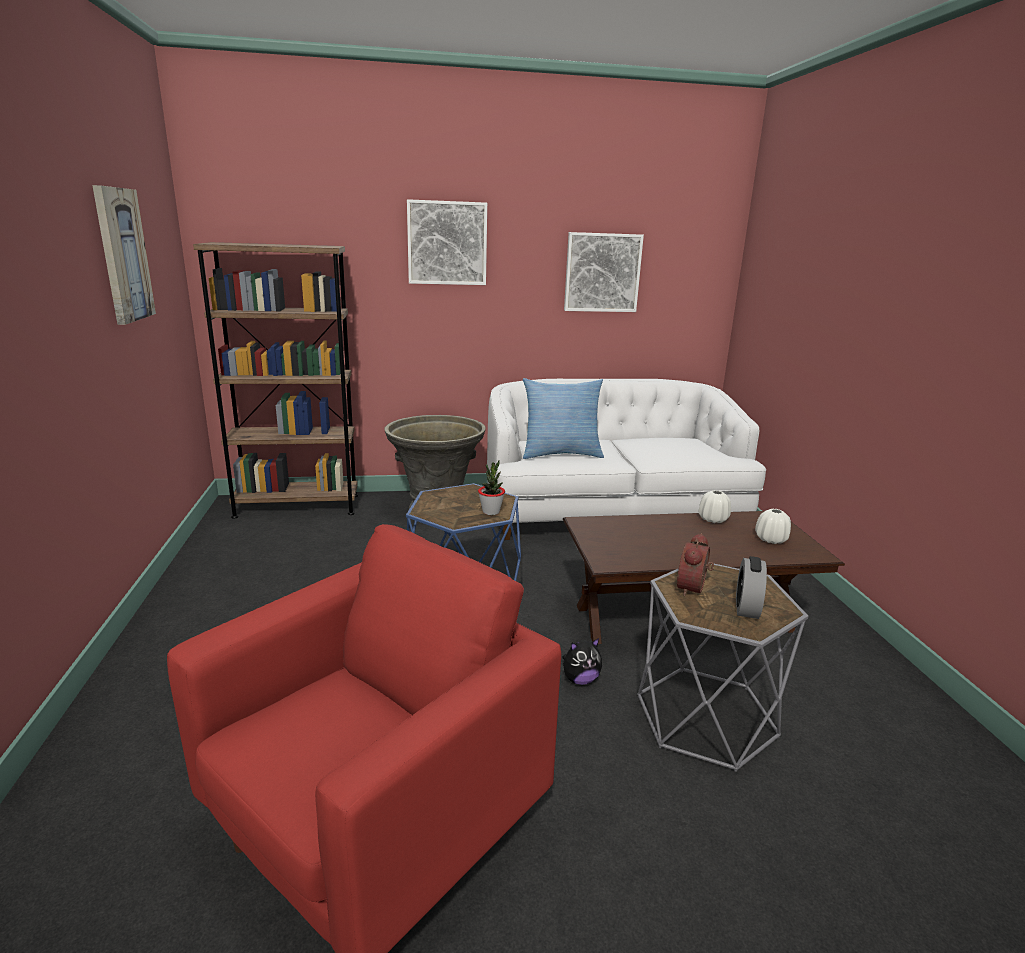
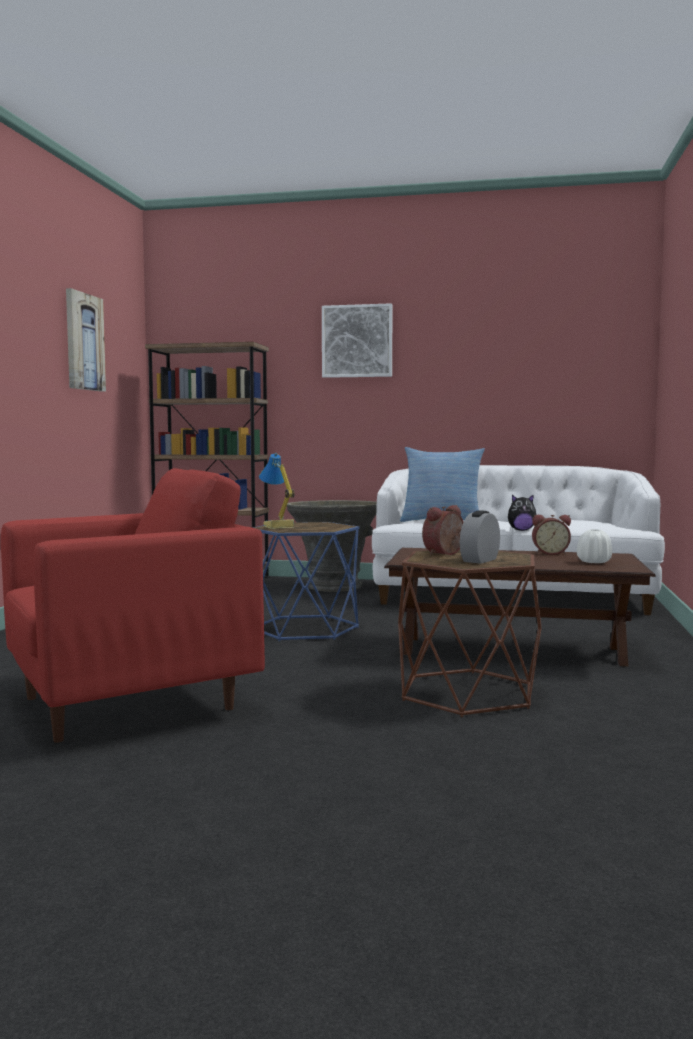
camera: 20 degrees right, 15 degrees down
potted plant [478,460,505,515] -> none
plush toy [562,638,602,685] -> plush toy moved to [508,494,536,531]
picture [564,232,644,312] -> none
grey side table [637,563,808,772] -> brown side table [398,549,542,717]
white vase [699,490,731,523] -> alarm clock [532,515,571,555]
none -> table lamp [259,453,295,529]

